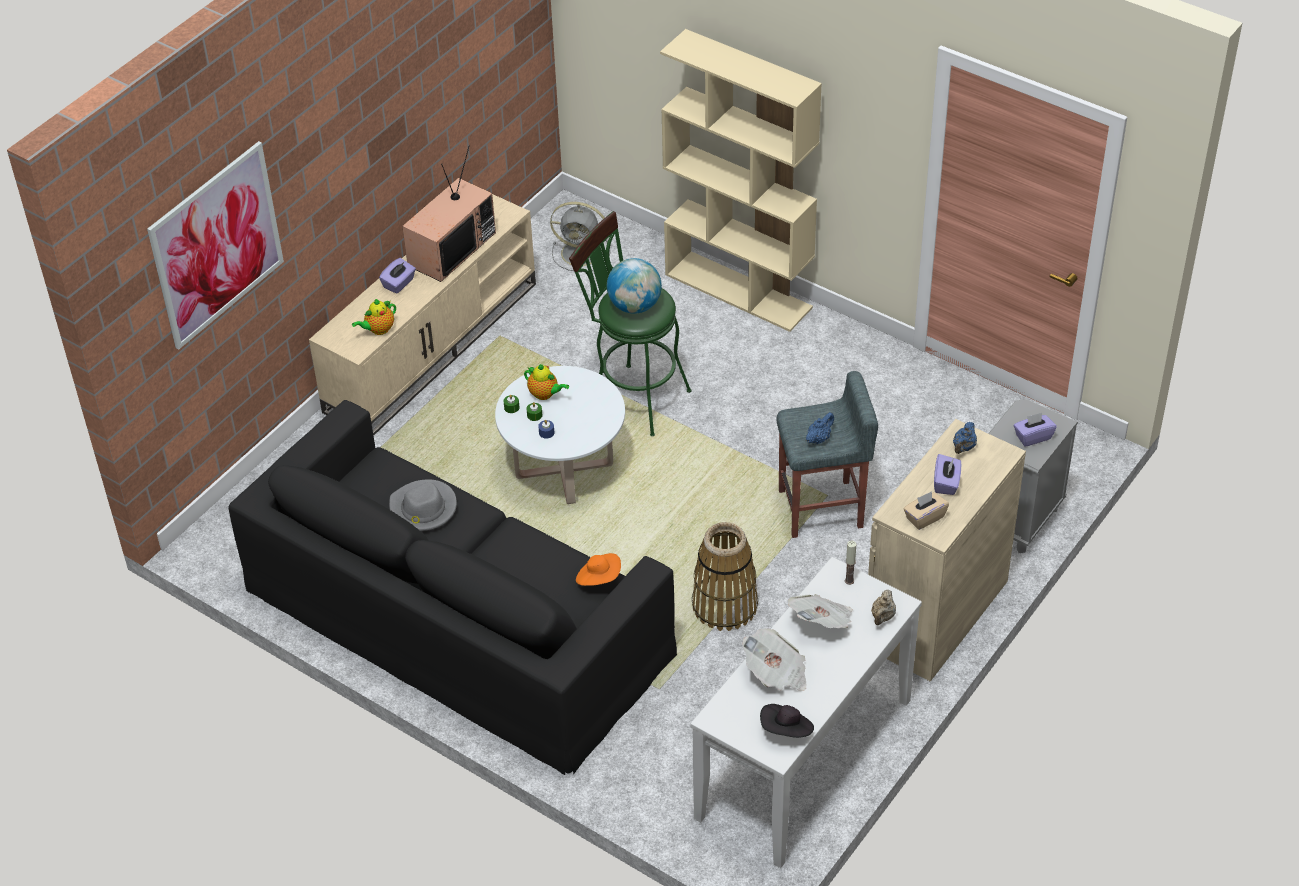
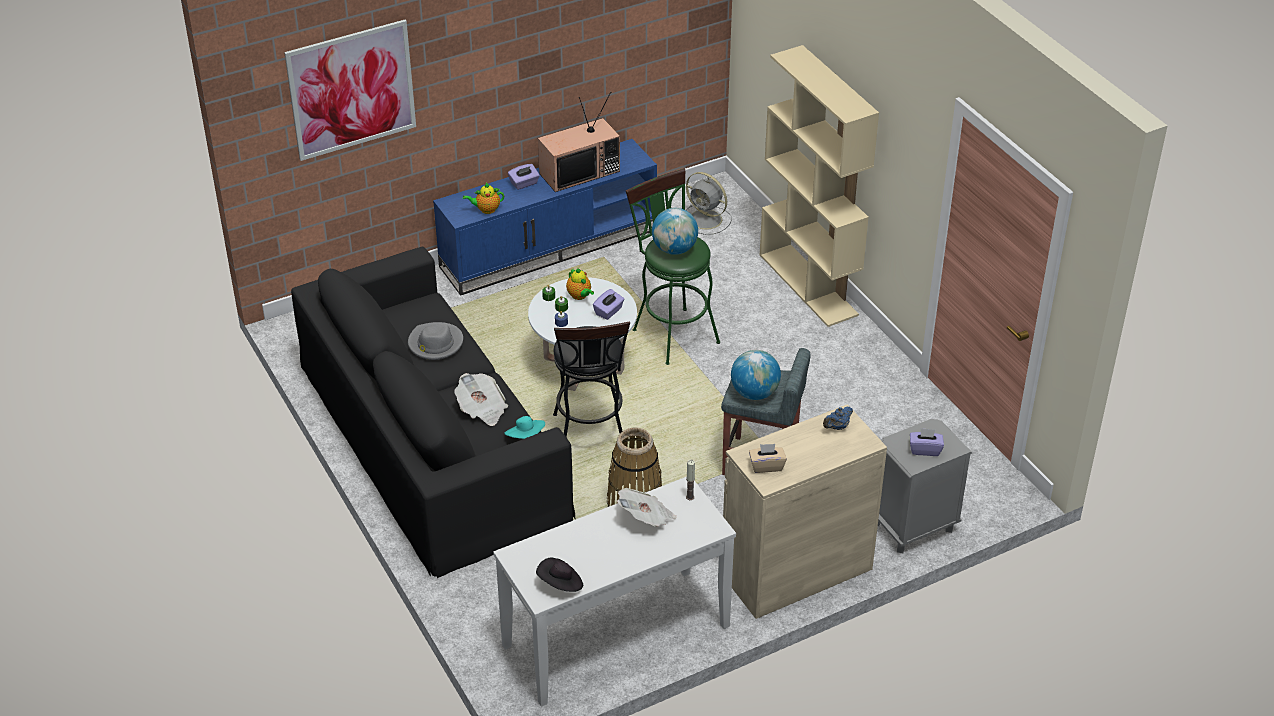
camera: 25 degrees right, 5 degrees down
beige tv stand [309,194,536,436] -> blue tv stand [433,139,657,296]
orange hat [576,553,621,586] -> turquoise hat [504,416,545,439]
newspaper [742,629,806,691] -> newspaper moved to [454,373,508,426]
blue teapot [806,412,834,444] -> globe [731,350,781,400]
beige teapot [871,590,896,625] -> none
purple tissue box [934,454,961,495] -> purple tissue box moved to [593,289,625,320]
none -> black stool [553,321,630,437]

